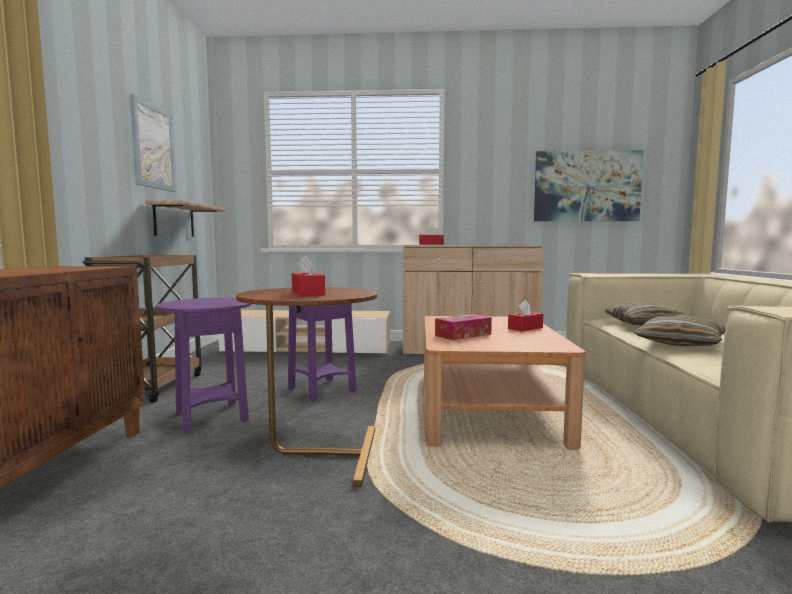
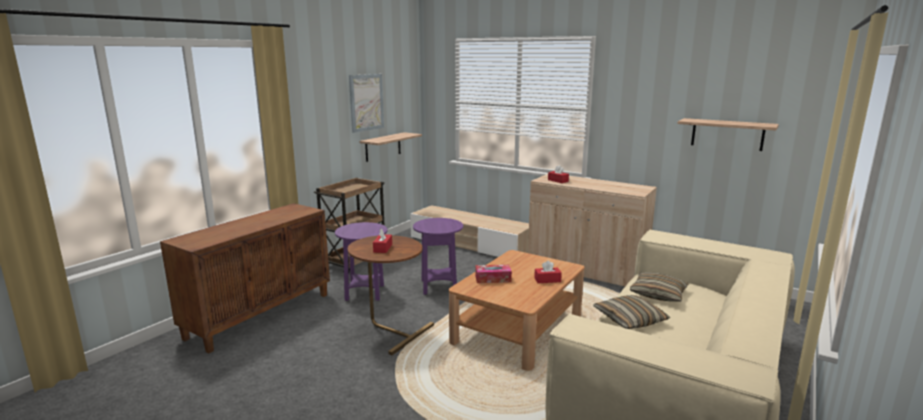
camera: 30 degrees right, 10 degrees up
picture [534,150,644,222] -> shelf [678,118,779,151]

